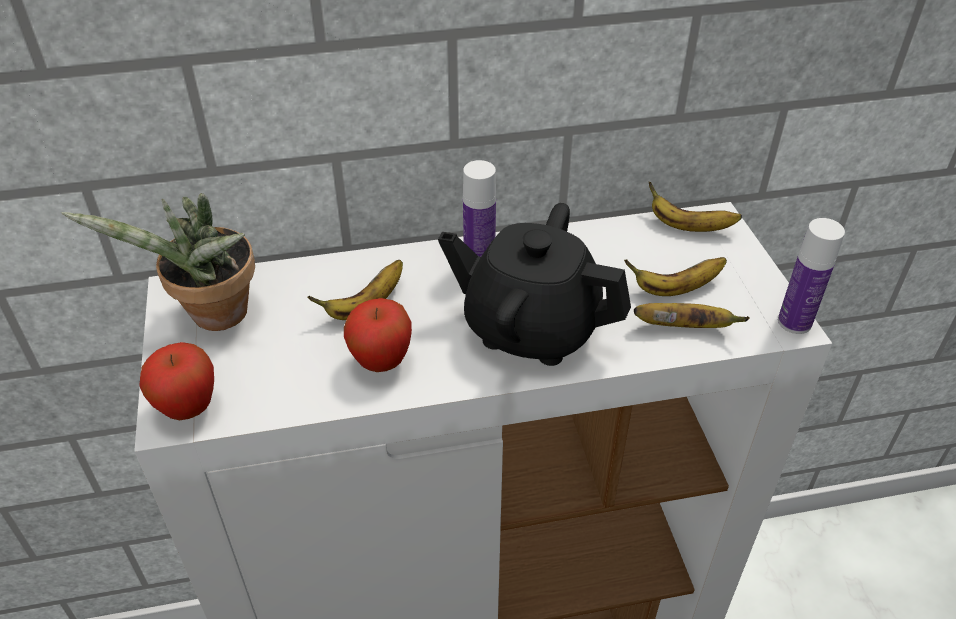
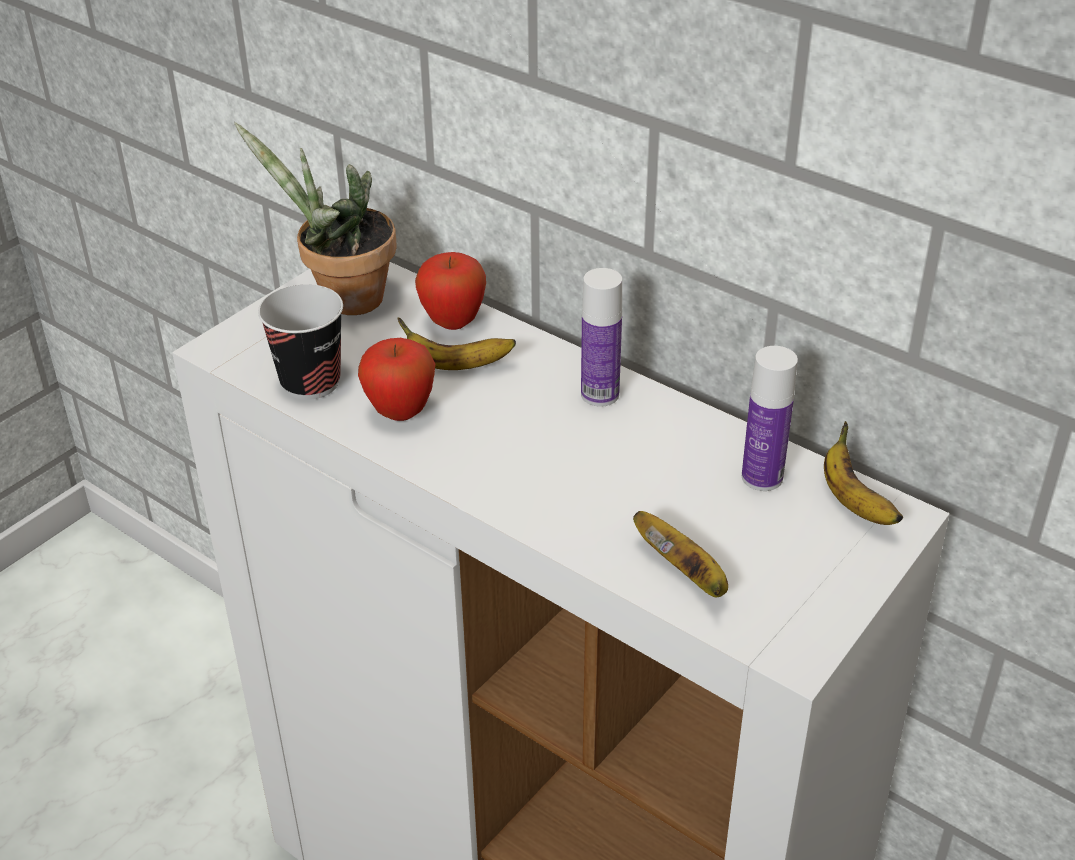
camera: 50 degrees right, 5 degrees down
apple [139,342,214,420] -> apple moved to [415,252,486,330]
black teapot [438,203,631,366] -> none
banana [624,257,727,296] -> none
bottle [778,218,845,334] -> bottle moved to [742,346,798,491]
none -> cup [258,284,343,400]

